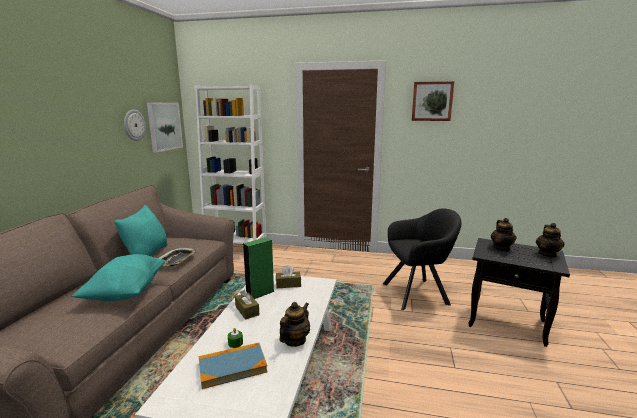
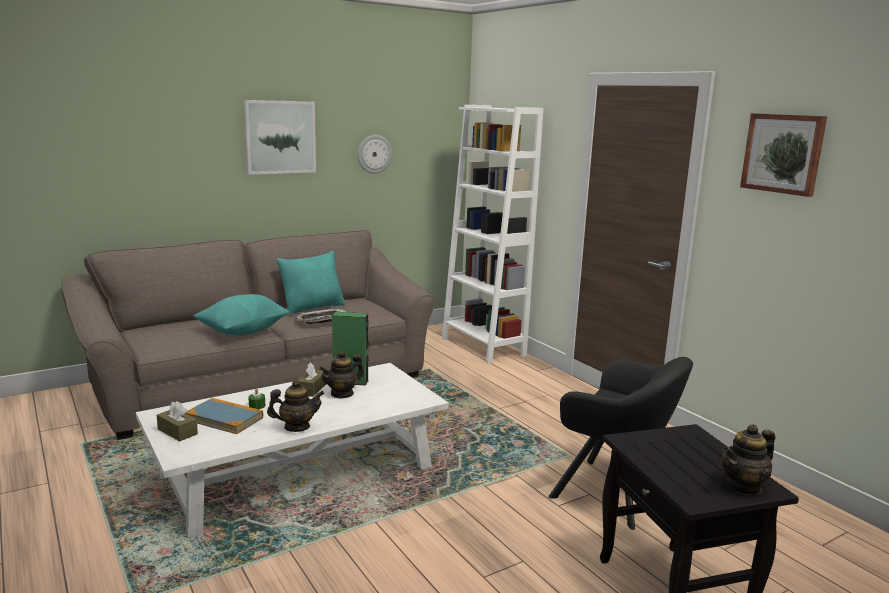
camera: 45 degrees right, 0 degrees up
picture [147,102,183,152] -> picture moved to [243,100,316,175]
brown tissue box [276,265,301,288] -> brown tissue box moved to [157,401,198,441]
teapot [491,218,516,251] -> teapot moved to [319,351,364,399]

